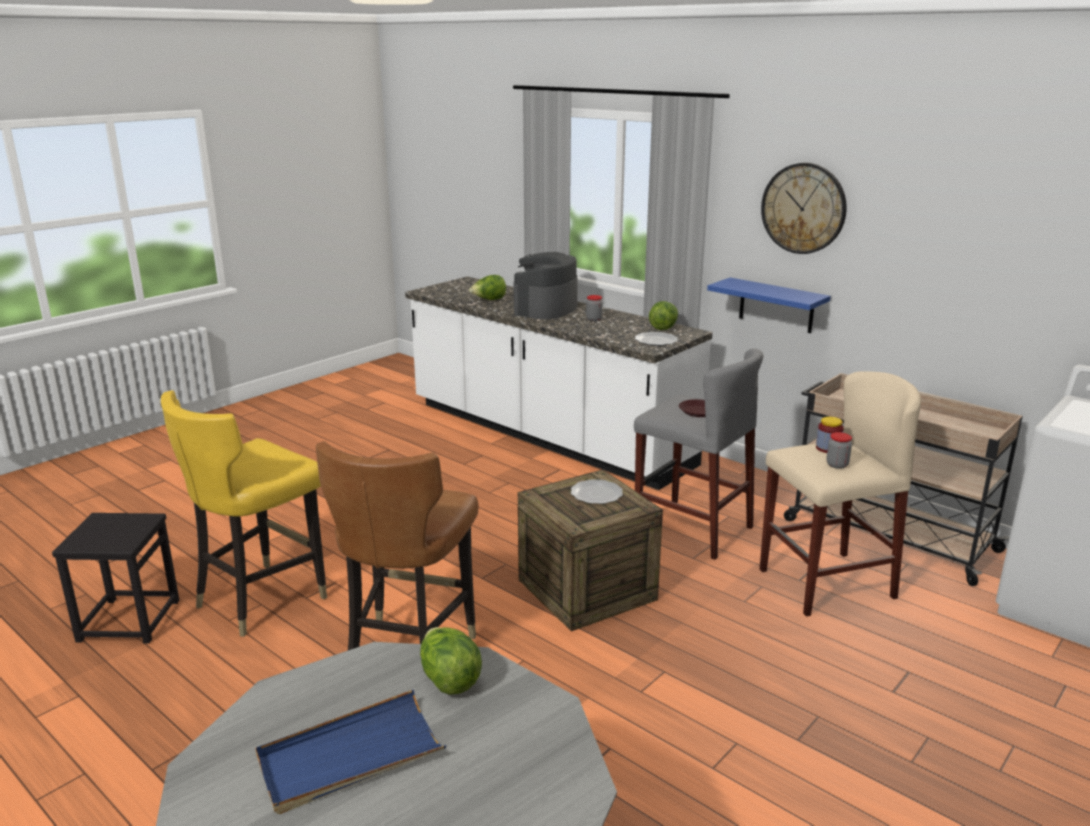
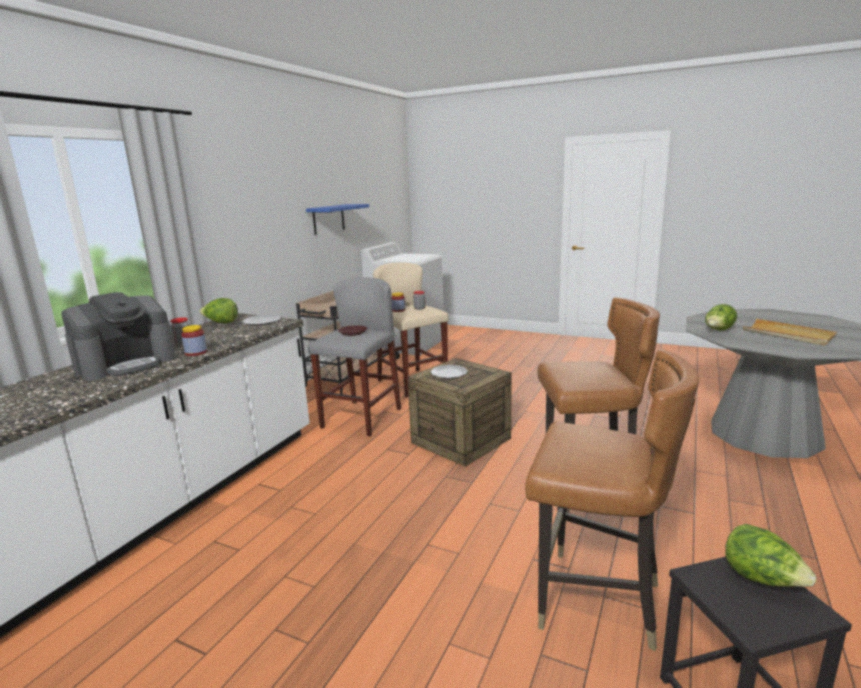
camera: 105 degrees left, 5 degrees down
yellow chair [161,390,327,637] -> brown chair [525,350,699,651]
blue tray [255,690,446,814] -> beige tray [743,319,837,346]
lettuce [469,275,506,300] -> lettuce moved to [725,524,816,587]
coffee machine [514,252,577,319] -> coffee machine turned 60 degrees counterclockwise [61,292,176,381]
blue shelf [707,278,831,333] -> blue shelf moved to [306,204,369,235]
wall clock [761,163,847,254] -> none
none -> jar [181,325,207,356]

